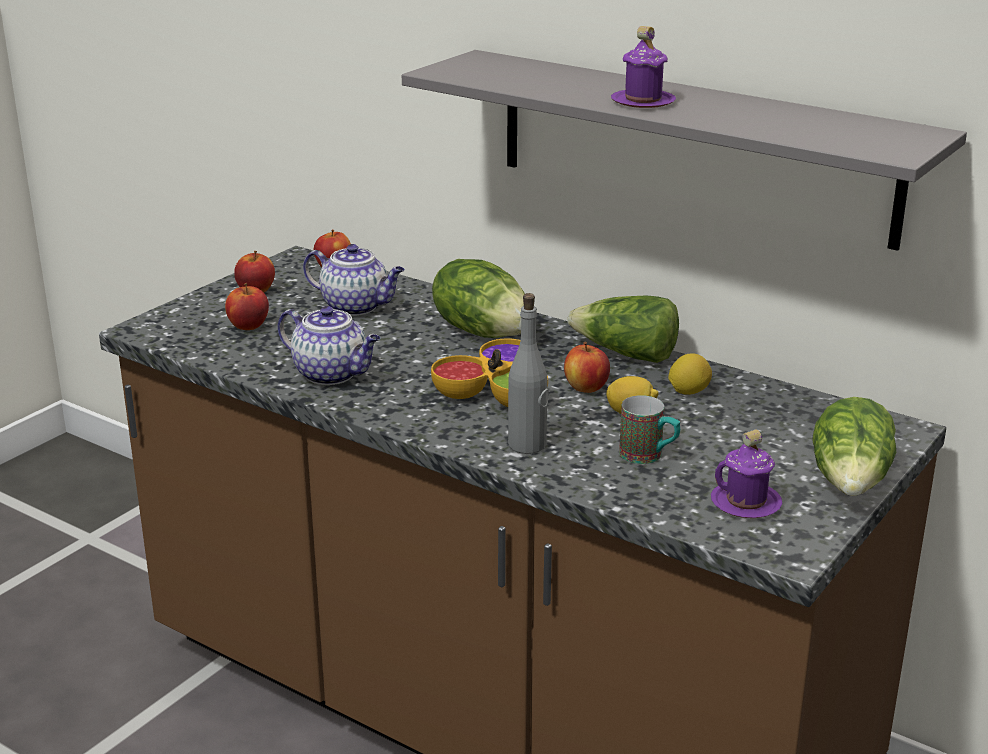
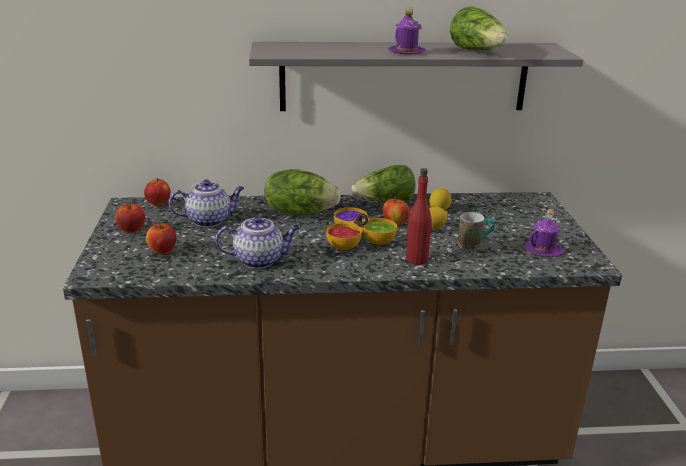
camera: 40 degrees left, 0 degrees up
grey bottle [508,293,549,454] -> red bottle [406,168,432,265]
lettuce [812,397,896,496] -> lettuce moved to [450,7,508,50]

